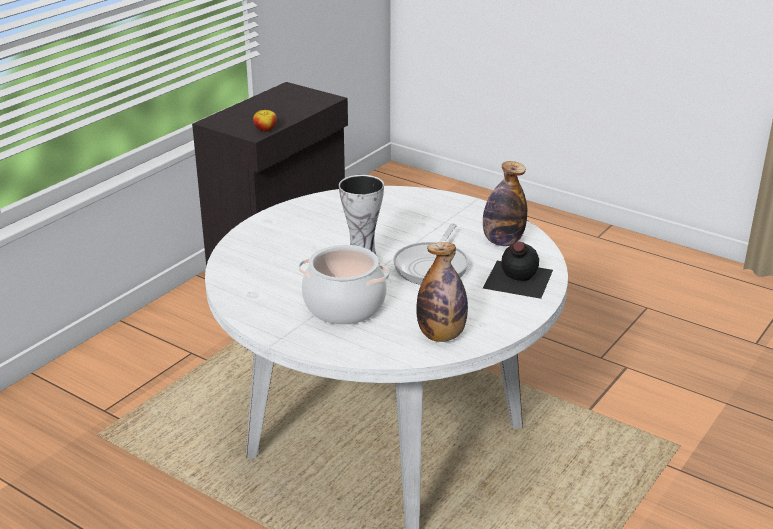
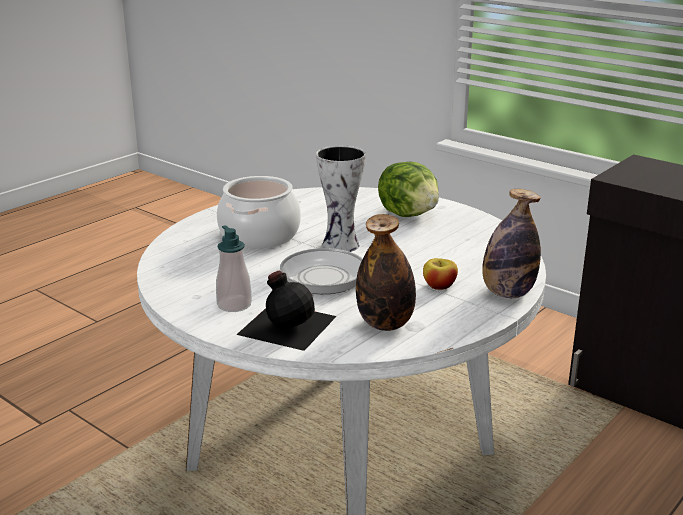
camera: 95 degrees right, 5 degrees down
apple [253,110,277,132] -> apple moved to [423,258,458,290]
bottle [416,242,468,342] -> bottle moved to [482,189,541,298]
none -> soap dispenser [216,225,252,312]
none -> lettuce [378,162,439,217]

